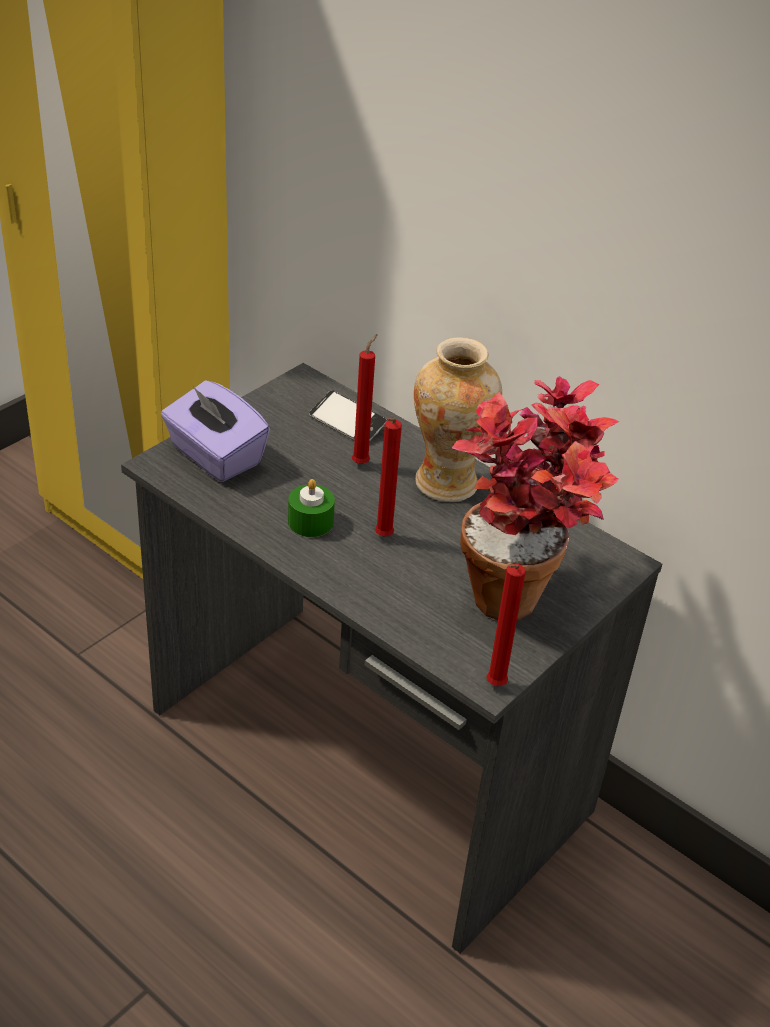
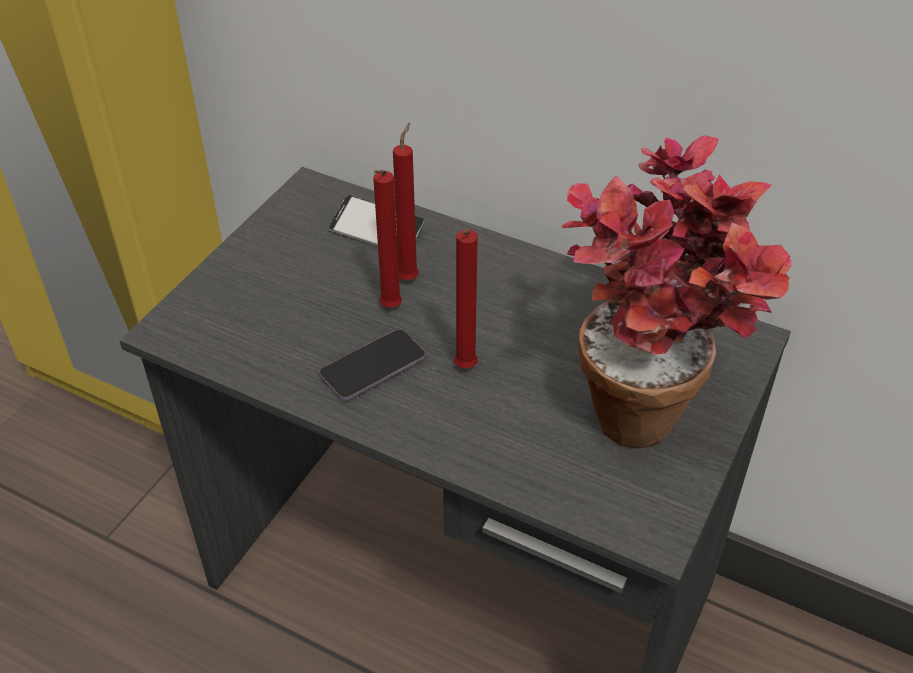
camera: 10 degrees left, 5 degrees up
purple tissue box [161,380,270,482] -> none
green candle [288,479,335,537] -> phone [319,329,426,401]
vase [414,337,502,502] -> none
red candle [486,564,526,686] -> red candle moved to [373,170,402,308]

